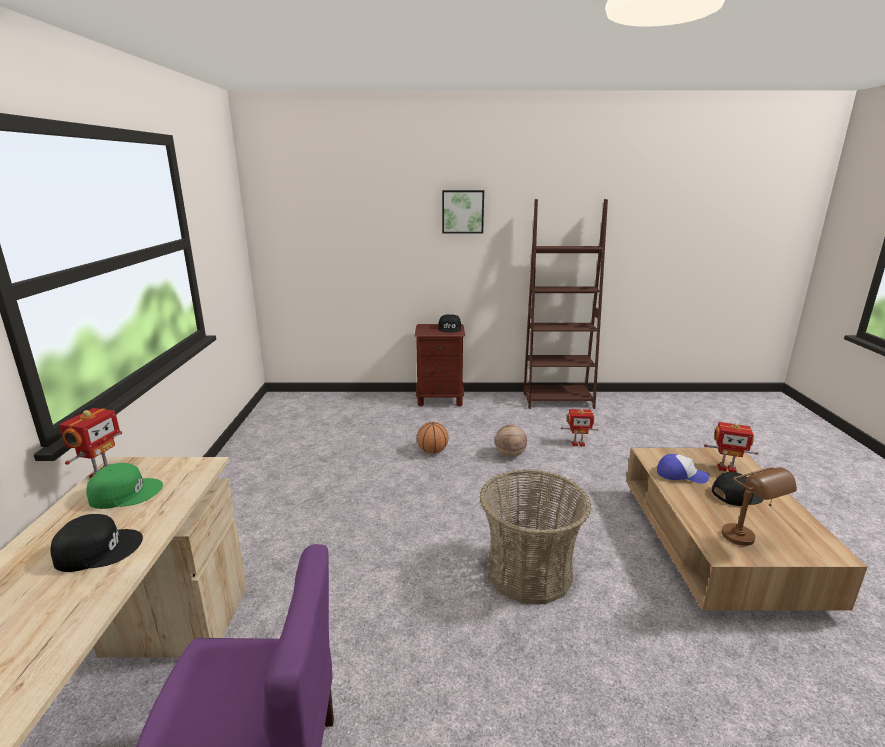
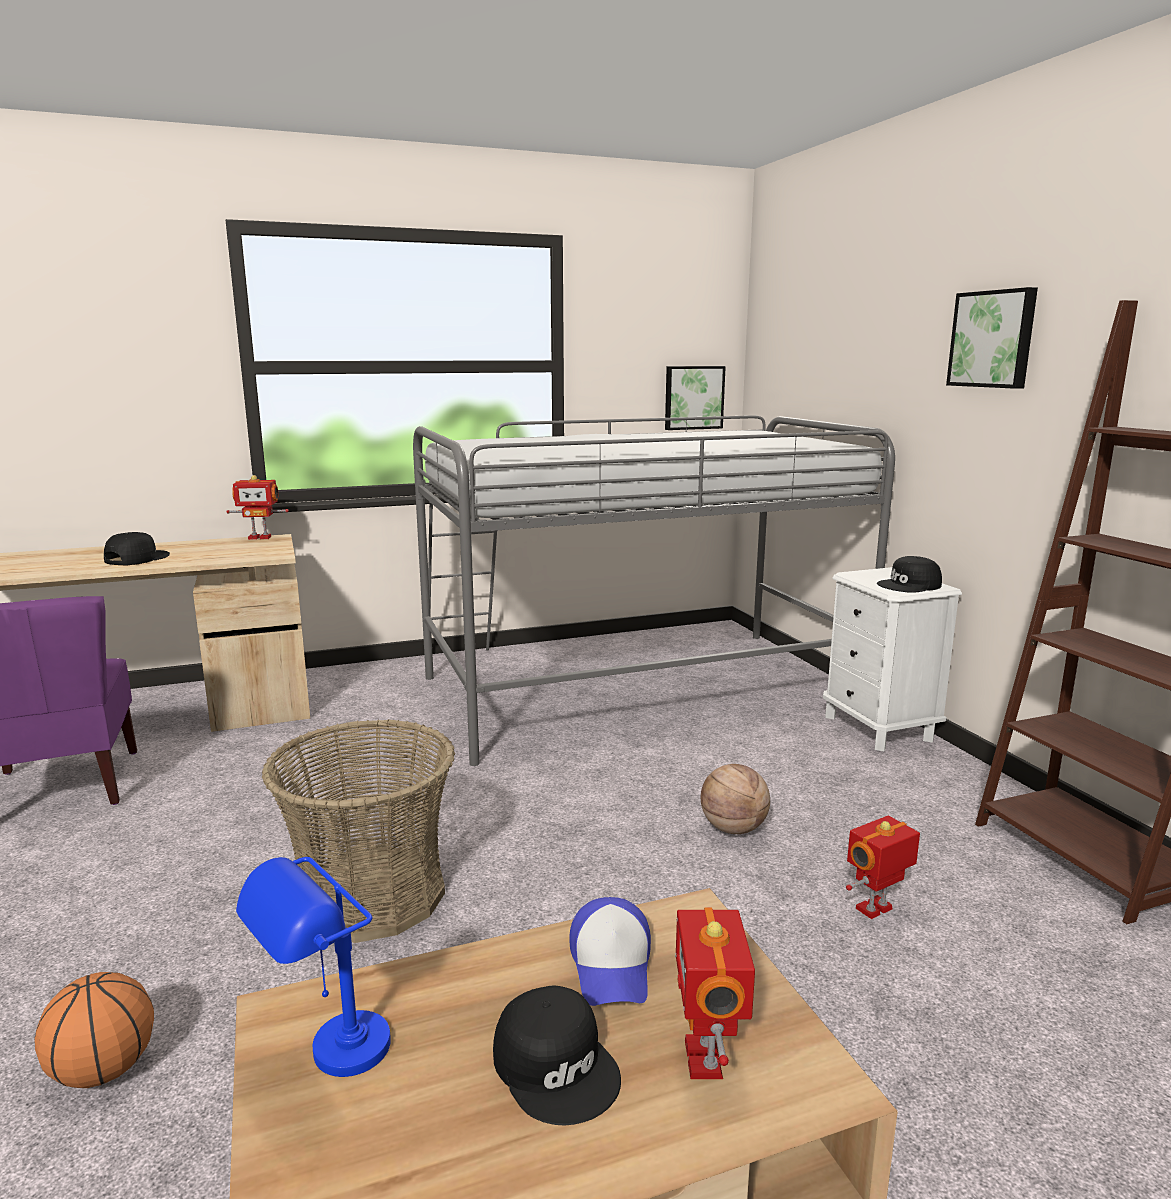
camera: 70 degrees right, 5 degrees down
black cap [50,514,143,572] -> black cap turned 120 degrees counterclockwise [104,532,170,565]
green cap [86,463,163,509] -> none
brown nightstand [415,324,465,407] -> white nightstand [823,567,962,751]
basketball [417,422,448,454] -> basketball moved to [34,972,154,1088]
toy robot [561,409,598,446] -> toy robot turned 75 degrees clockwise [846,815,920,919]
brown table lamp [721,467,797,546] -> blue table lamp [236,857,391,1077]
none -> grey bed [413,415,895,766]
none -> picture [665,366,726,430]

